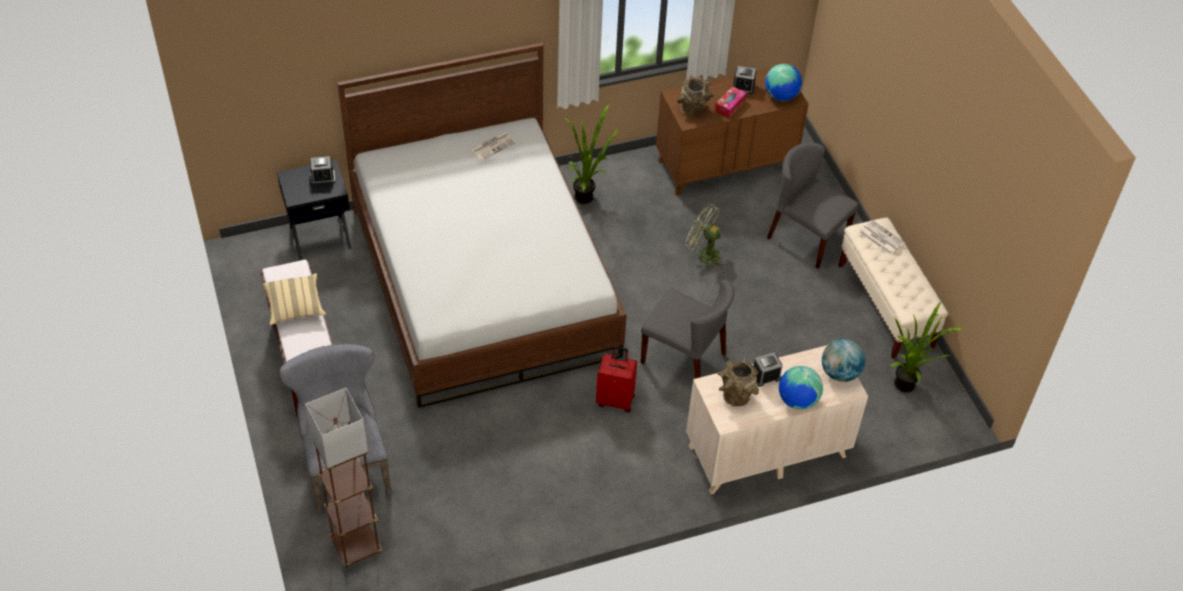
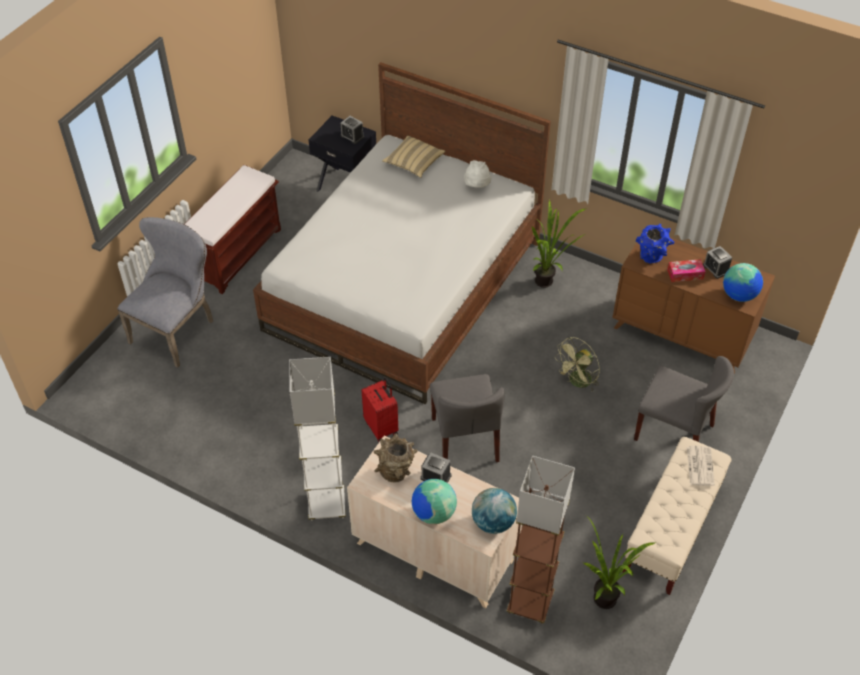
camera: 50 degrees right, 0 degrees up
beige pillow [263,273,326,325] -> beige pillow moved to [382,136,445,178]
brown floor lamp [305,388,382,568] -> brown floor lamp moved to [507,456,575,624]
newspaper [470,132,516,160] -> white hat [464,160,491,188]
brown vase [677,74,714,116] -> blue vase [636,224,674,263]
green fan [685,204,723,270] -> green fan turned 120 degrees counterclockwise [554,337,600,392]
grey chair [767,142,859,269] -> grey chair turned 120 degrees clockwise [634,356,734,442]
none -> white floor lamp [289,357,346,521]

